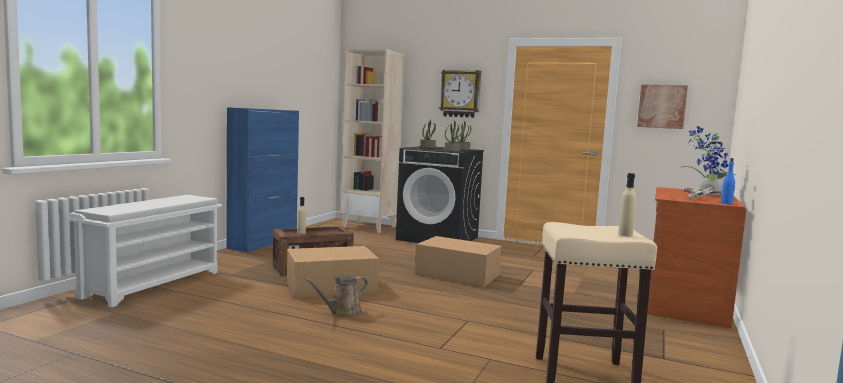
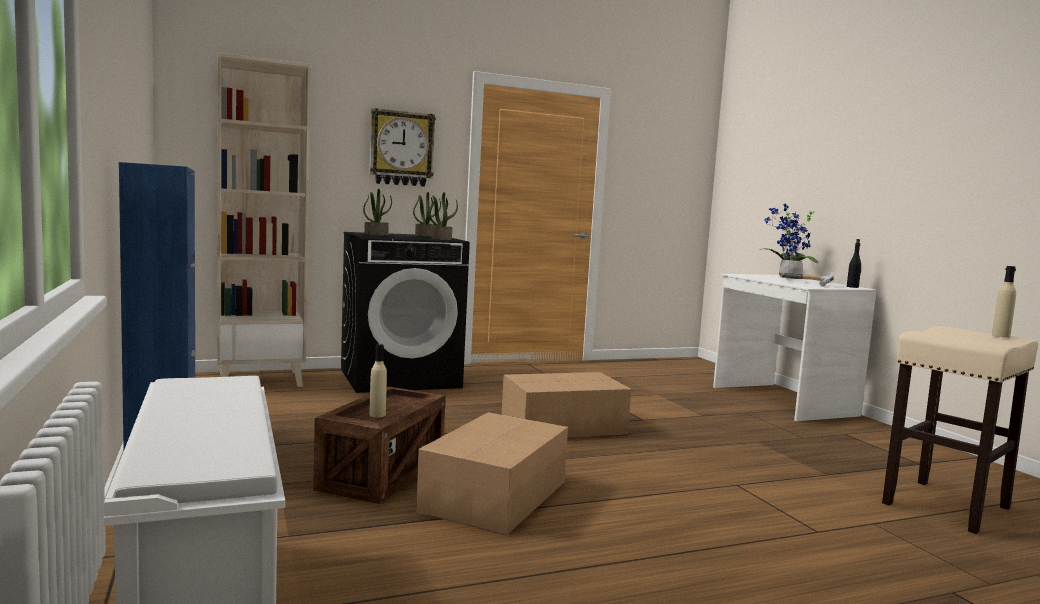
camera: 45 degrees left, 0 degrees up
brown watering can [305,276,368,317] -> none
picture [637,84,688,129] -> none
brown desk [647,187,747,328] -> white desk [713,274,876,421]
blue bottle [721,158,735,204] -> black bottle [847,239,861,288]

